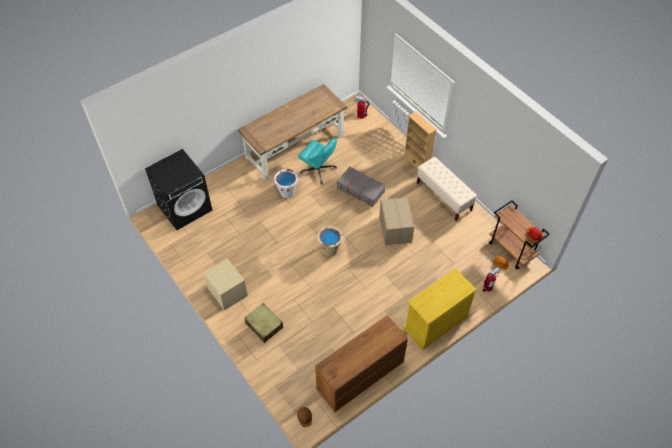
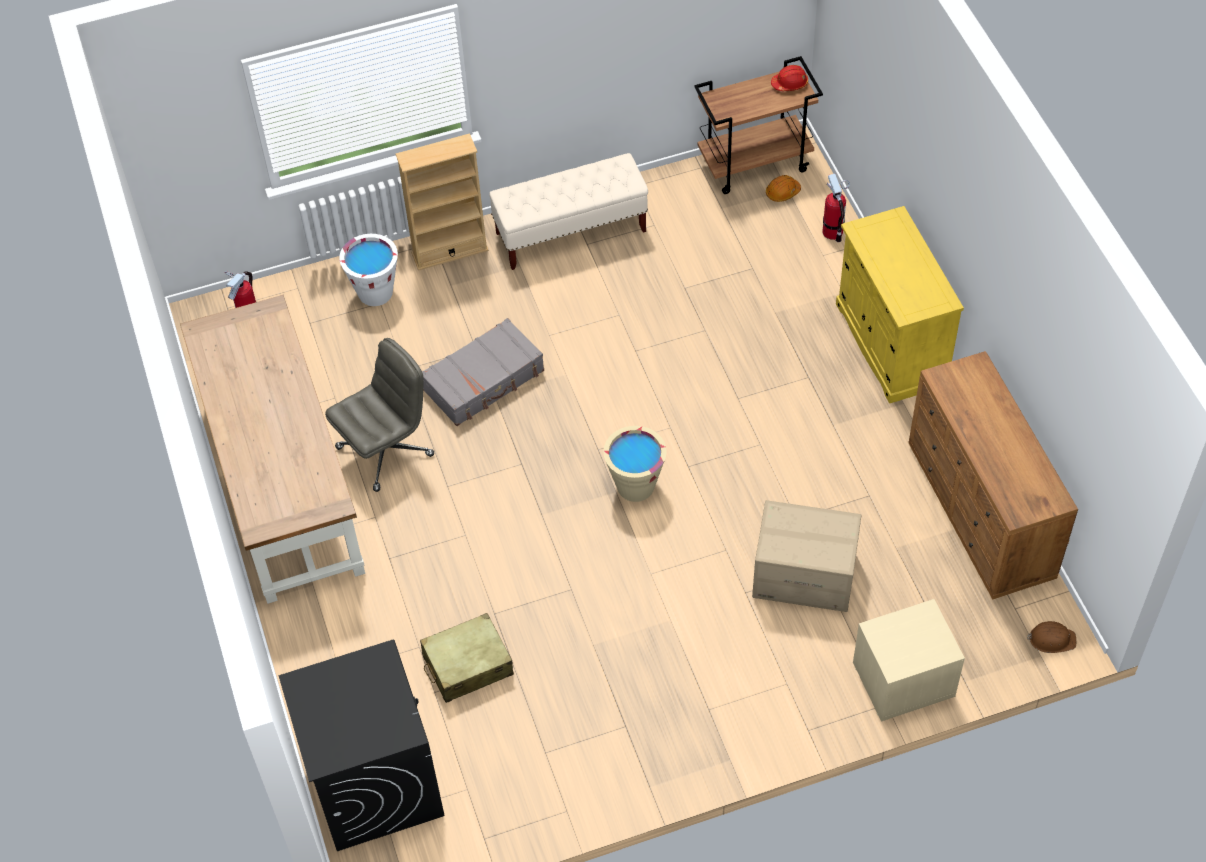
camera: 70 degrees left, 0 degrees up
beige nightstand [203,258,248,311] -> beige nightstand moved to [853,599,965,722]
beige suitcase [244,303,283,343] -> beige suitcase moved to [420,613,514,703]
white bucket [274,169,298,198] -> white bucket moved to [339,234,398,306]
turquoise office chair [298,137,337,185] -> grey office chair [325,338,434,492]
cardboard box [379,197,414,245] -> cardboard box moved to [752,500,862,612]

